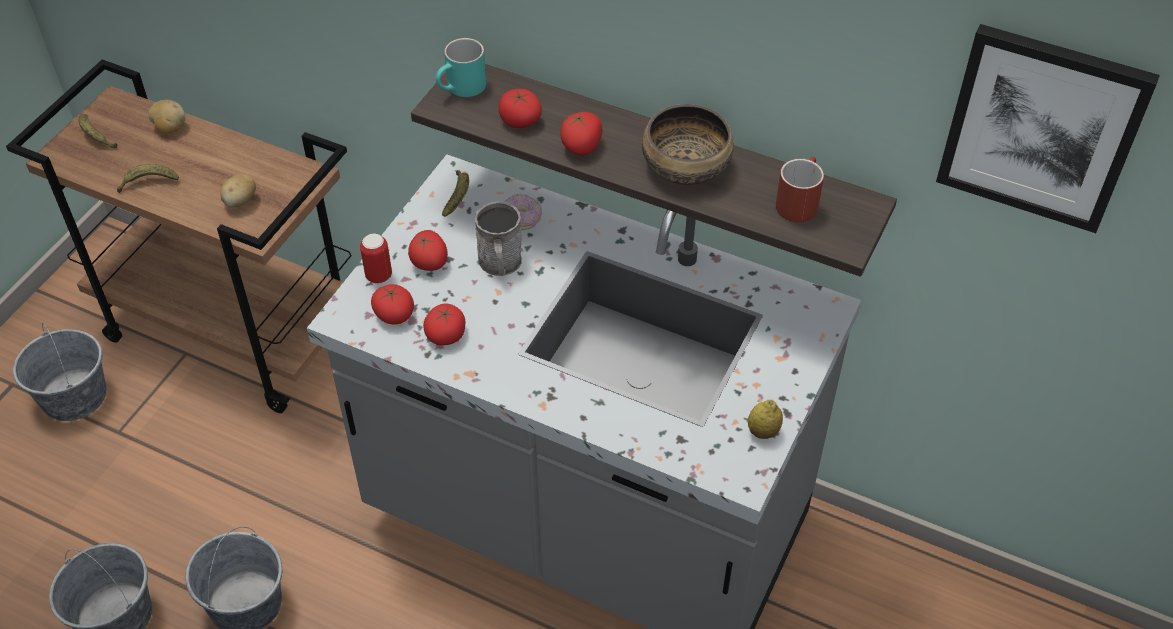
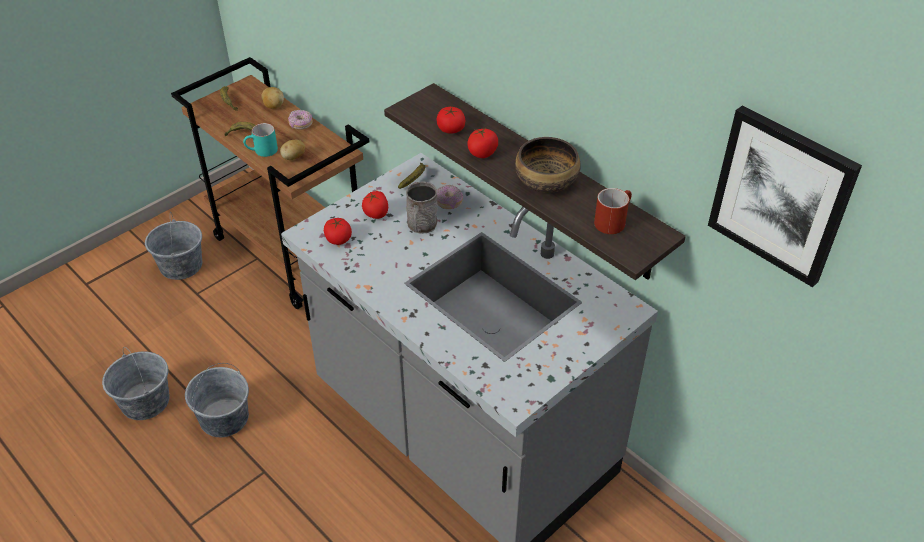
camera: 20 degrees right, 5 degrees down
can [360,233,392,283] -> none
tomato [423,303,465,345] -> none
turquoise mug [436,38,486,97] -> turquoise mug moved to [243,123,278,157]
lemon [748,400,783,439] -> none
none -> donut [288,110,313,130]

